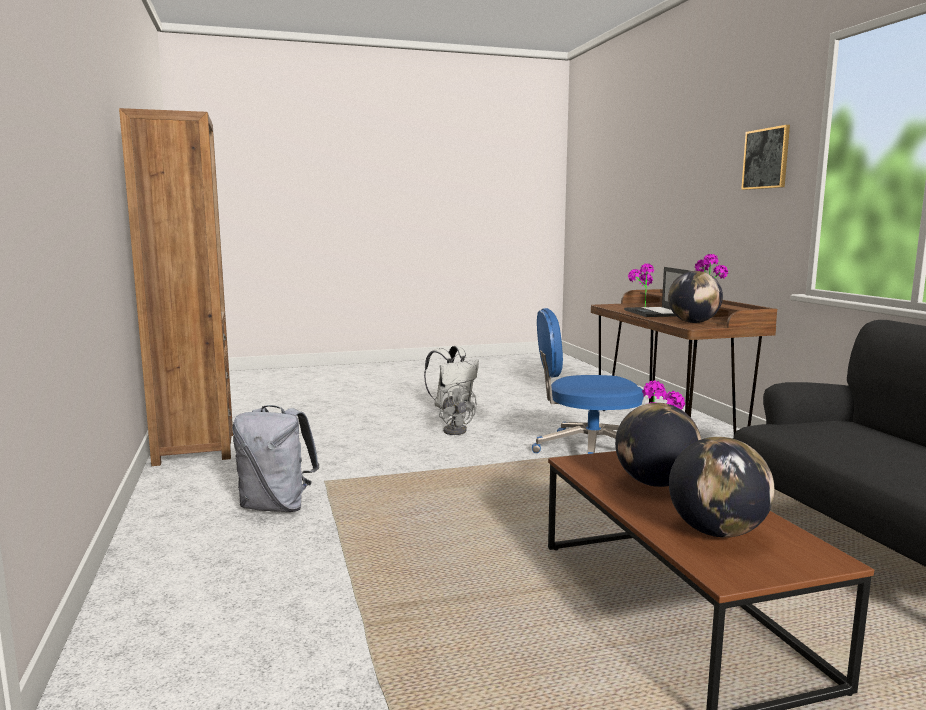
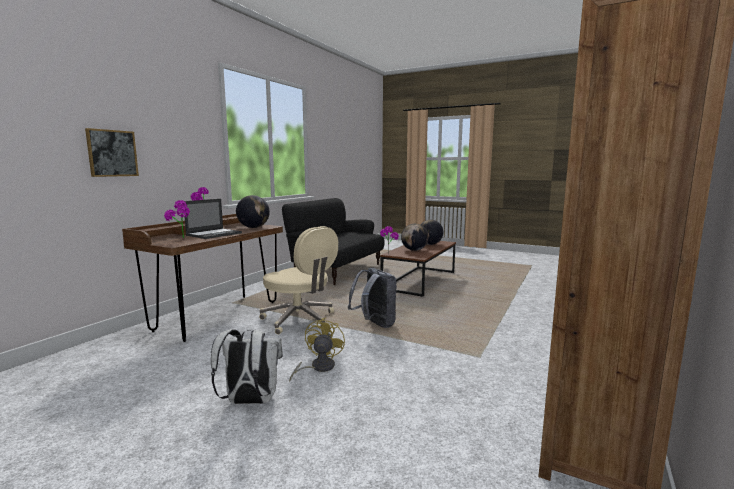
camera: 135 degrees left, 0 degrees up
grey backpack [232,405,320,512] -> grey backpack moved to [348,268,397,328]
grey fan [439,383,477,435] -> yellow fan [289,317,345,381]
blue office chair [532,308,644,454] -> beige office chair [259,226,338,335]
picture [741,125,790,190] -> picture moved to [85,128,139,177]

